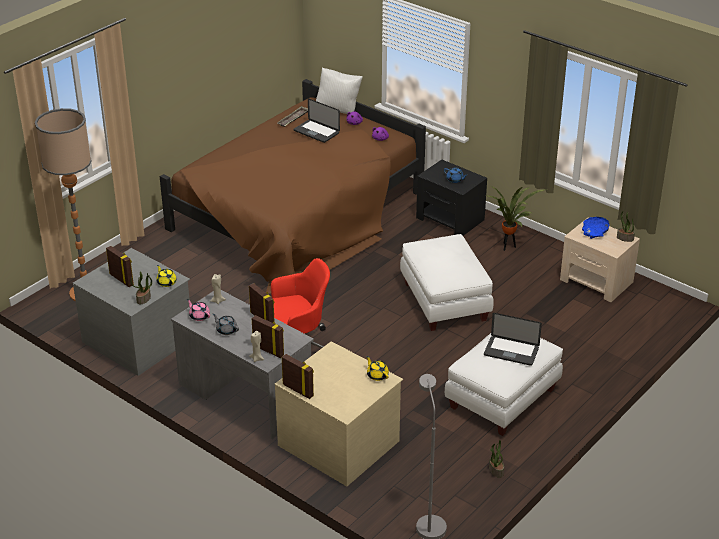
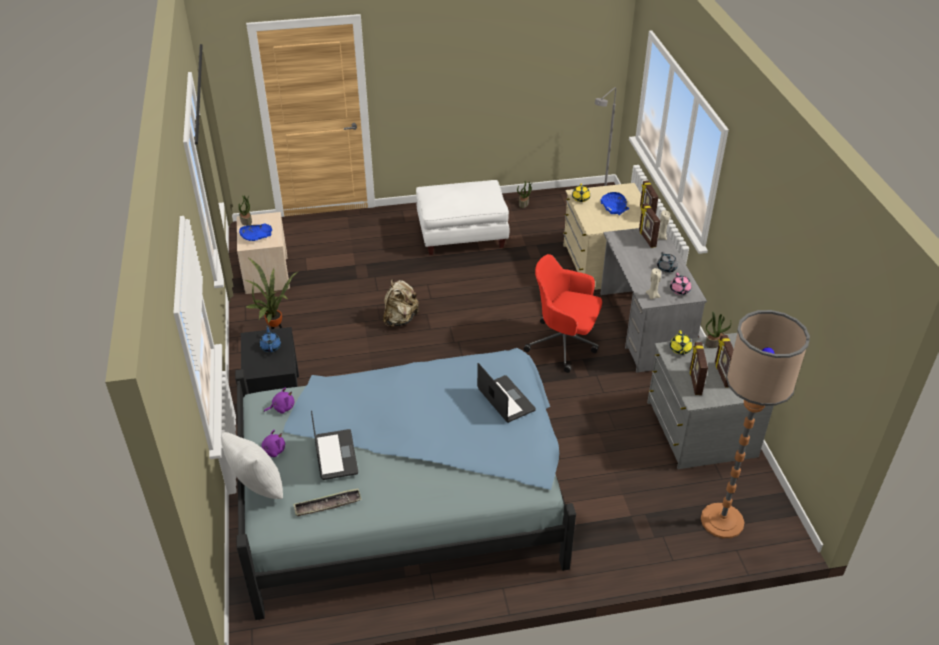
camera: 140 degrees left, 5 degrees up
brown bed [160,79,426,293] -> blue bed [235,348,576,620]
picture frame [249,283,275,323] -> picture frame moved to [690,342,708,395]
white ottoman [400,234,494,331] -> beige backpack [383,279,419,327]
laptop [484,313,542,366] -> laptop moved to [477,363,536,423]
none -> blue bowl [600,192,629,215]

